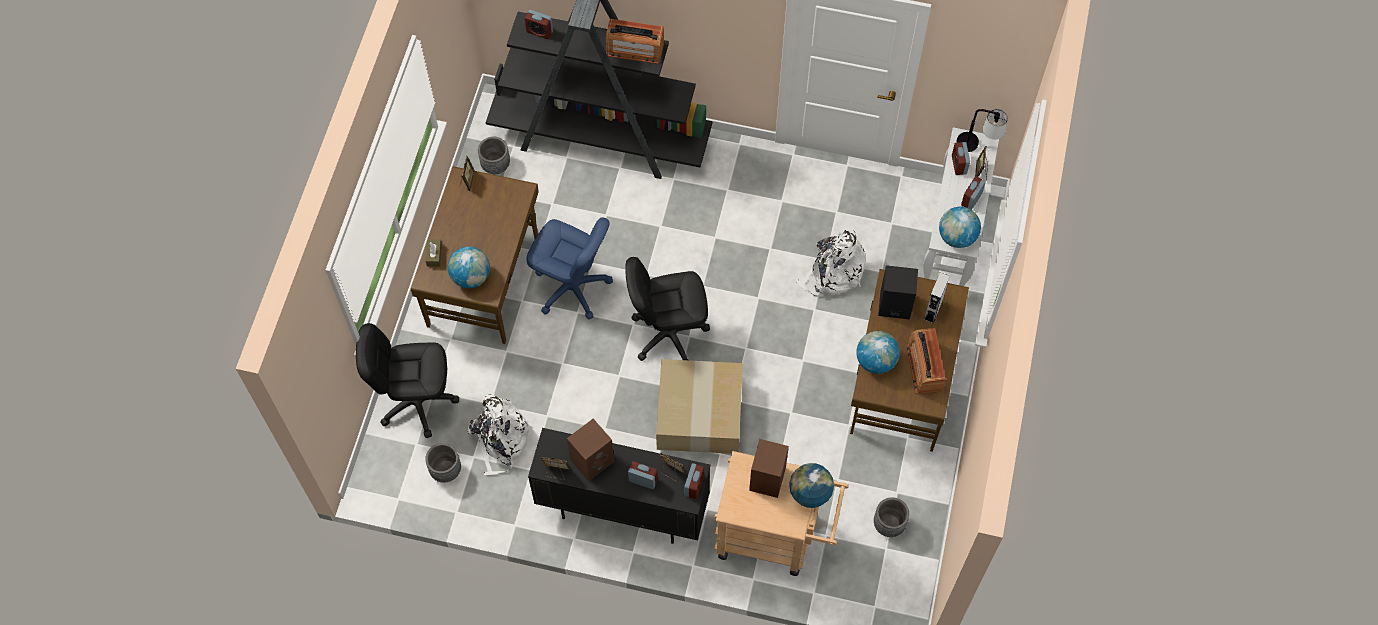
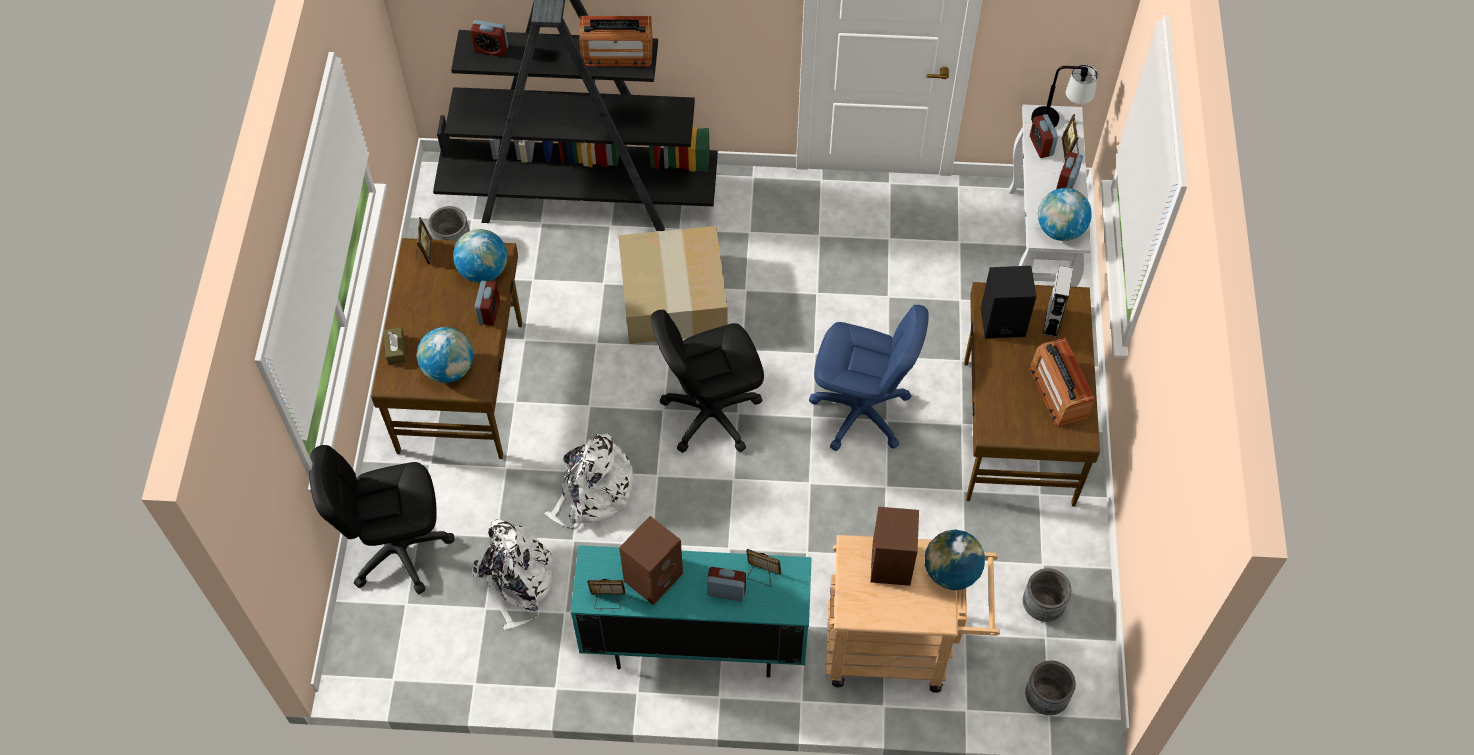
camera: 10 degrees left, 5 degrees down
grey planter [425,443,461,483] -> grey planter moved to [1025,661,1076,715]
blue office chair [526,217,613,319] -> blue office chair moved to [809,305,929,451]
black cabinet [528,428,710,544] -> turquoise cabinet [571,545,812,678]
cardboard box [656,359,743,454] -> cardboard box moved to [618,226,728,344]
alarm clock [684,463,704,499] -> alarm clock moved to [475,280,500,326]
white backpack [797,230,866,297] -> white backpack moved to [545,433,633,530]
globe [856,331,900,374] -> globe moved to [453,229,507,283]

